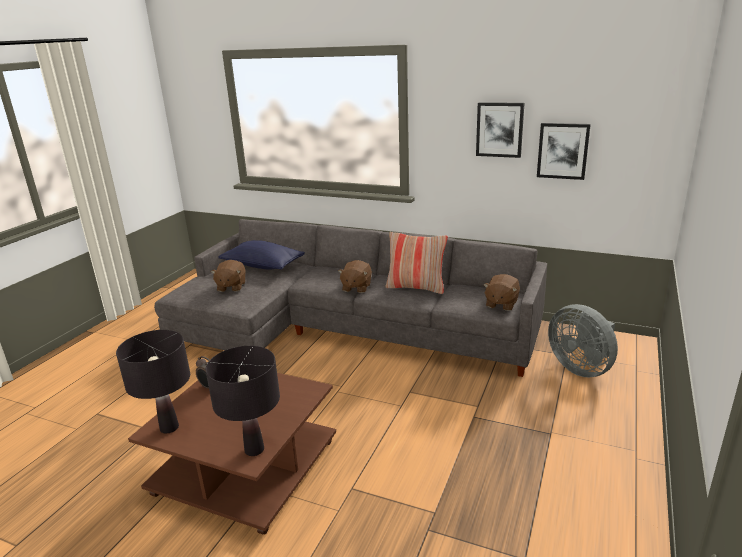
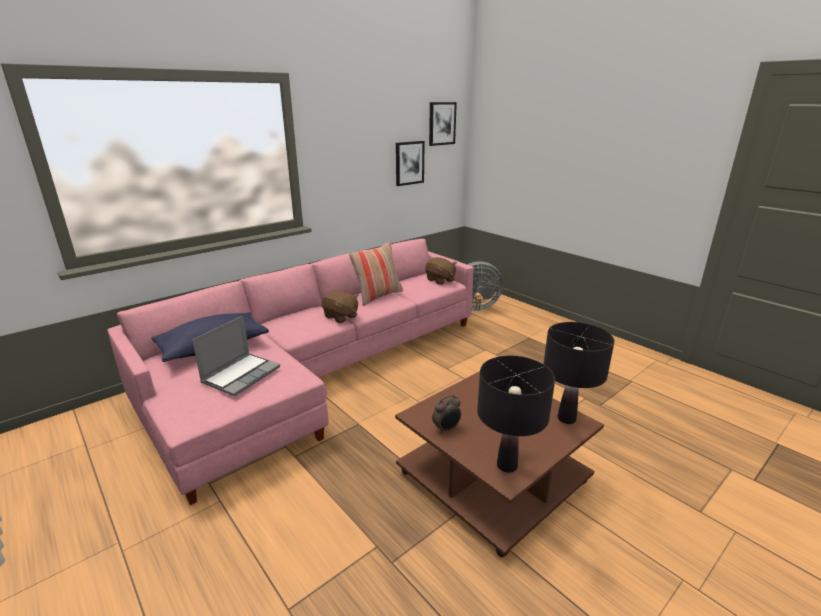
camera: 65 degrees left, 0 degrees up
grey sofa [154,219,547,377] -> pink sofa [107,239,474,505]
brown plush toy [211,260,246,292] -> laptop [192,316,280,396]
picture [476,102,524,158] -> picture moved to [429,102,457,146]

